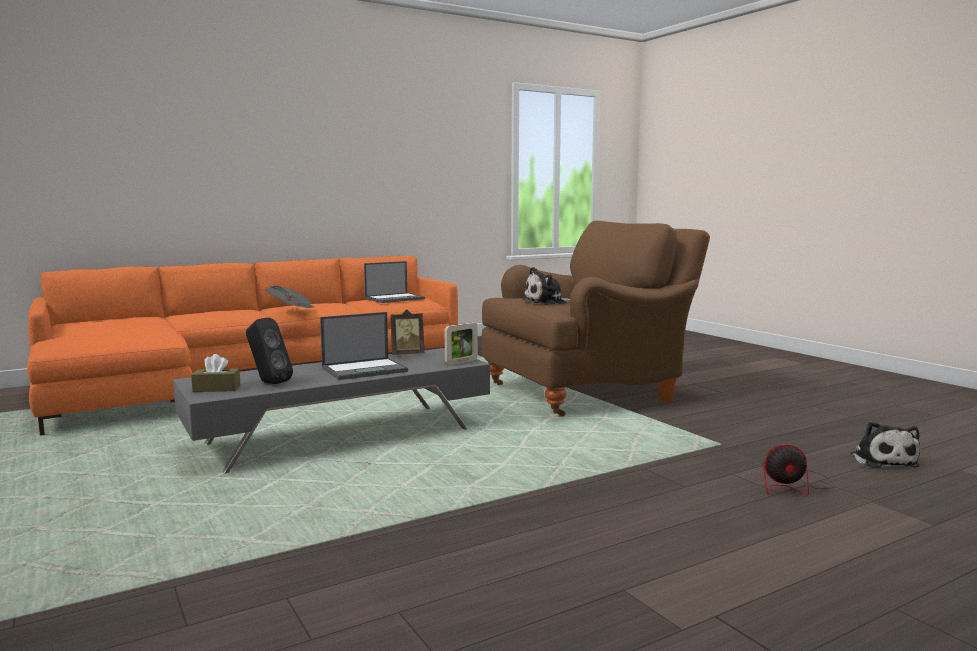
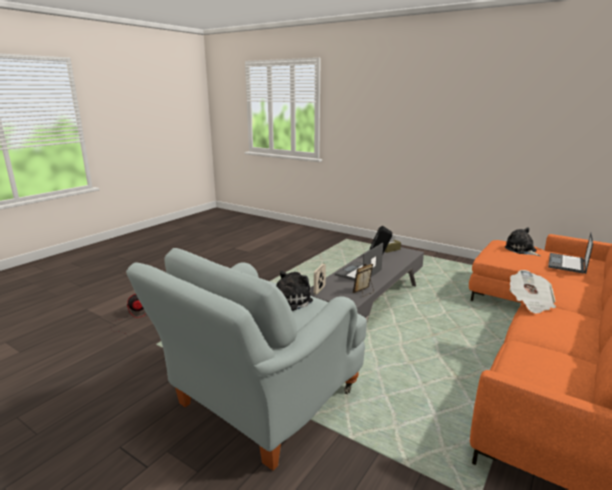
camera: 155 degrees right, 10 degrees up
laptop [364,261,425,303] -> laptop moved to [548,232,593,274]
brown armchair [482,221,710,417] -> grey armchair [126,248,367,470]
plush toy [851,421,920,468] -> plush toy moved to [504,227,541,256]

